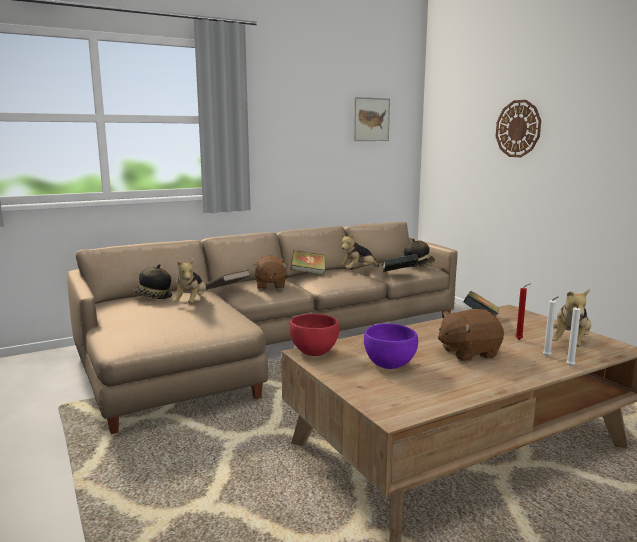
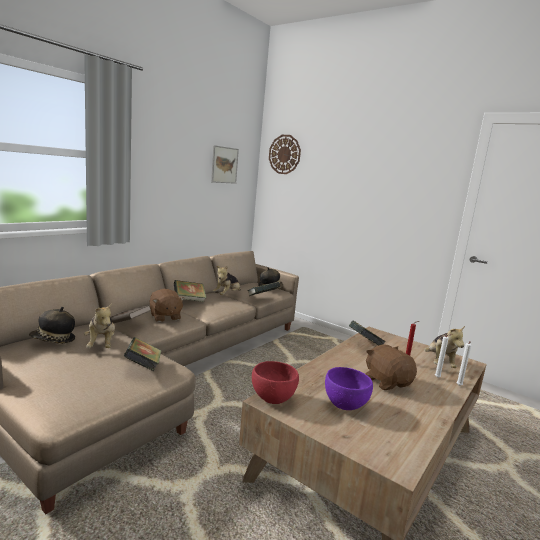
camera: 25 degrees left, 0 degrees up
brown plush toy [438,309,504,361] -> brown plush toy turned 105 degrees clockwise [366,345,417,390]
wall clock [496,100,541,157] -> wall clock moved to [269,135,301,174]
none -> book [124,337,161,371]

